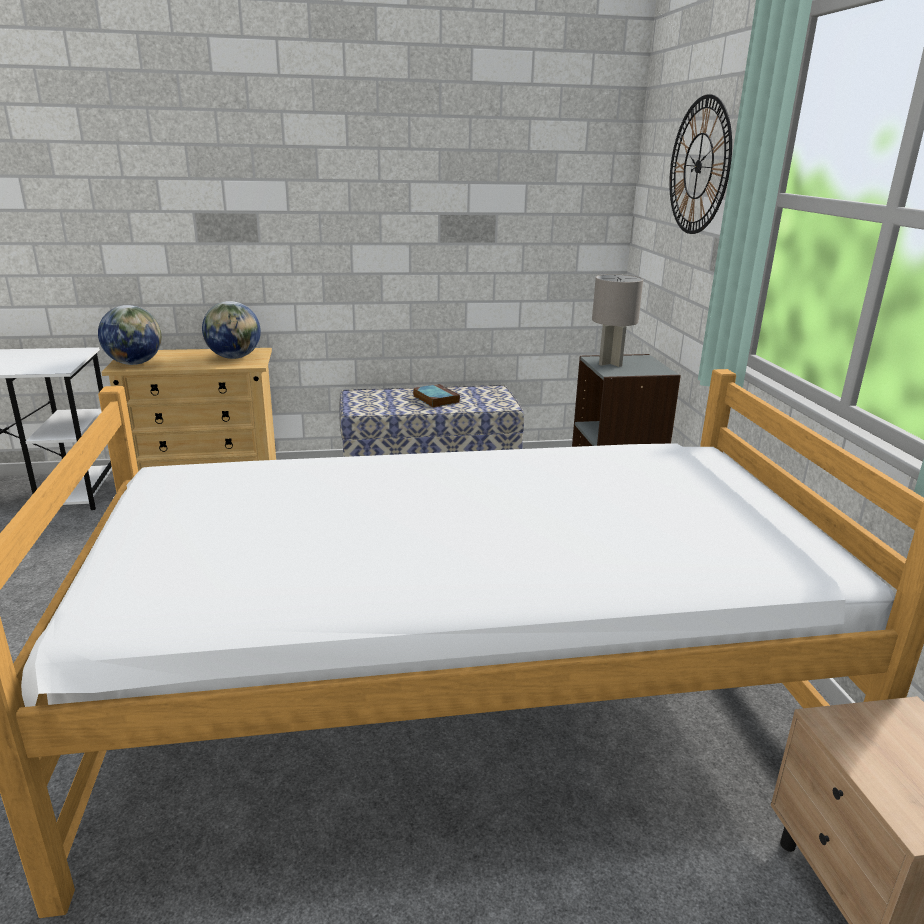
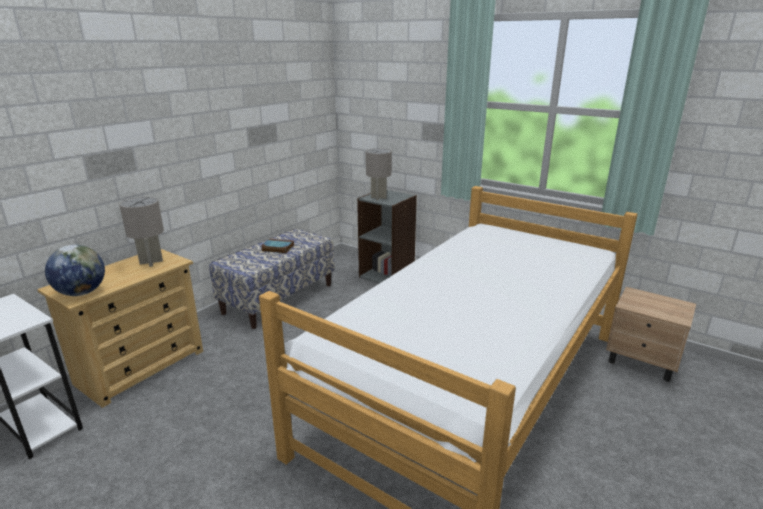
camera: 45 degrees left, 0 degrees up
globe [202,301,261,359] -> grey table lamp [119,197,164,267]
wall clock [669,94,732,234] -> none

